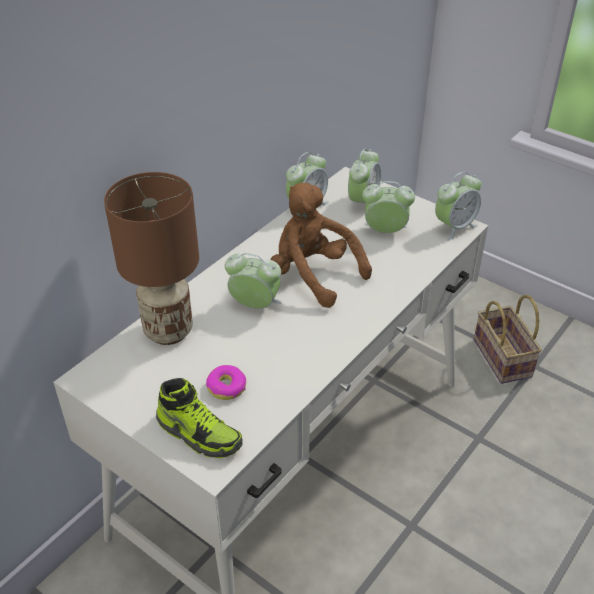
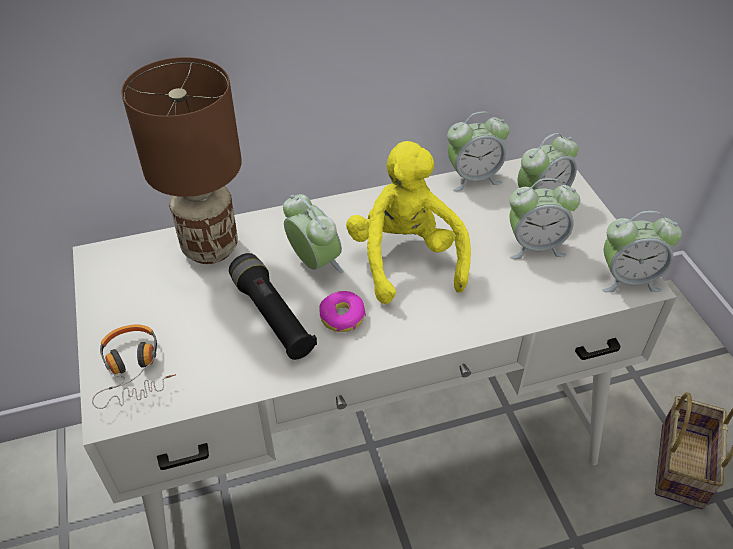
camera: 35 degrees right, 5 degrees up
shoe [156,378,243,458] -> headphones [92,325,176,409]
donut [206,365,246,400] -> donut moved to [319,291,366,332]
brown plush toy [271,183,372,308] -> yellow plush toy [346,141,471,304]
alarm clock [362,181,415,233] -> alarm clock turned 135 degrees clockwise [509,178,580,259]
none -> black flashlight [229,253,317,360]

